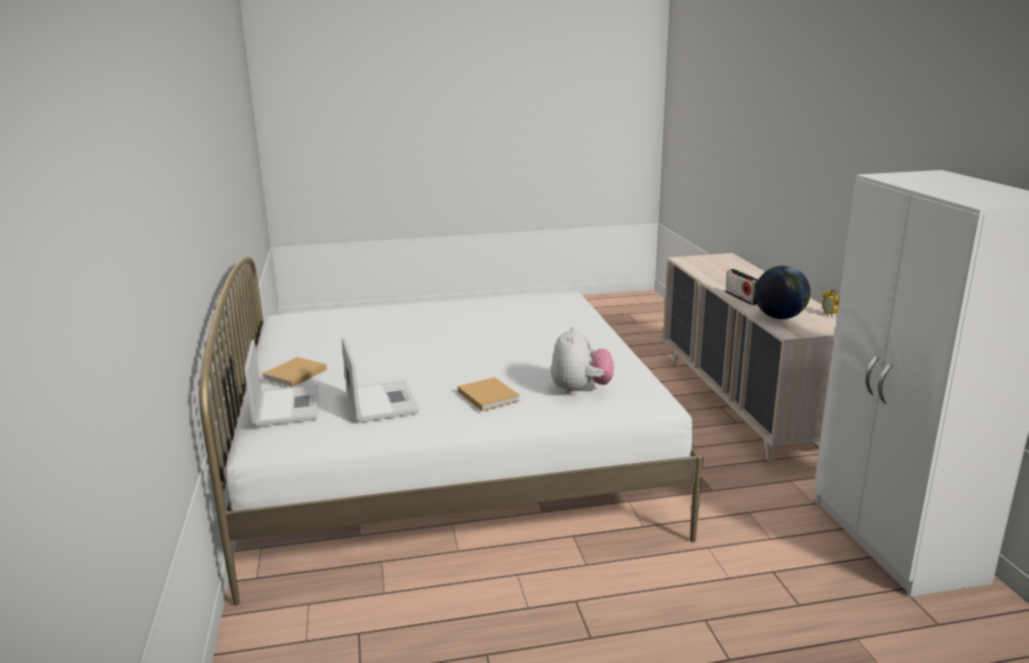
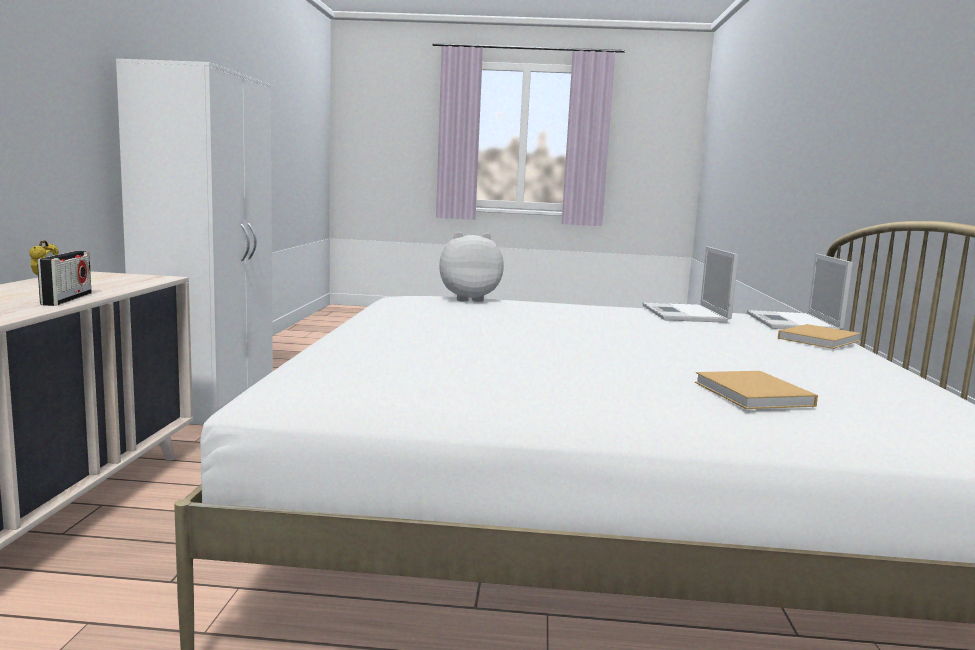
camera: 165 degrees left, 10 degrees down
beige book [458,377,520,411] -> beige book moved to [695,371,818,409]
plush toy [551,326,614,395] -> plush toy turned 60 degrees clockwise [439,232,504,302]
globe [754,266,811,319] -> none

